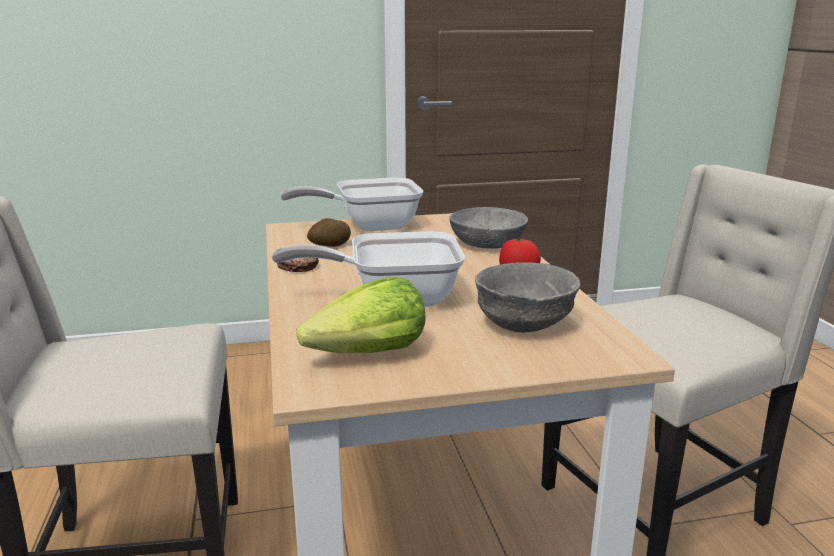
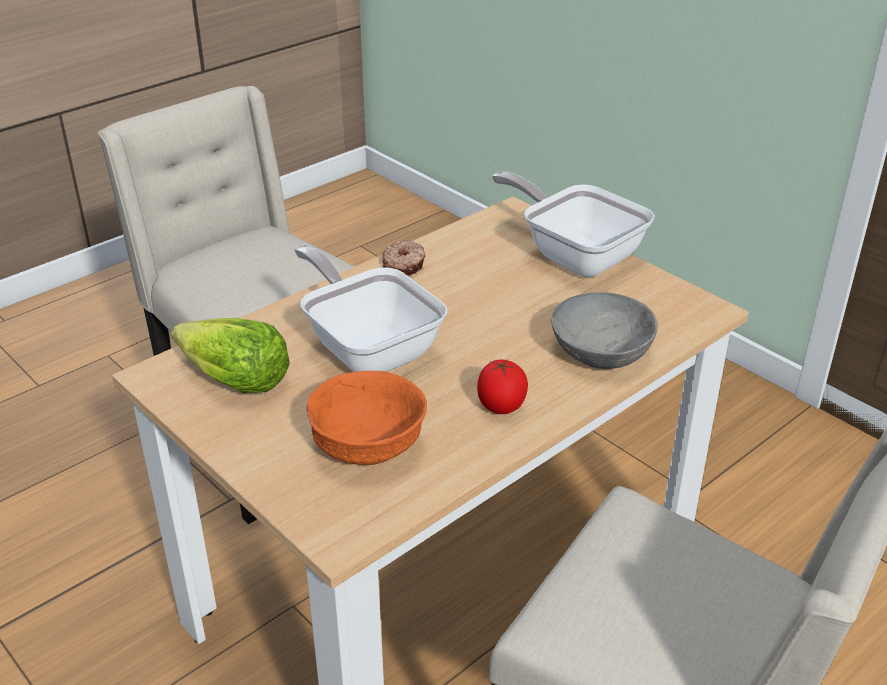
camera: 60 degrees right, 15 degrees up
potato [307,218,351,247] -> none
grey bowl [475,262,581,332] -> orange bowl [307,371,427,465]

